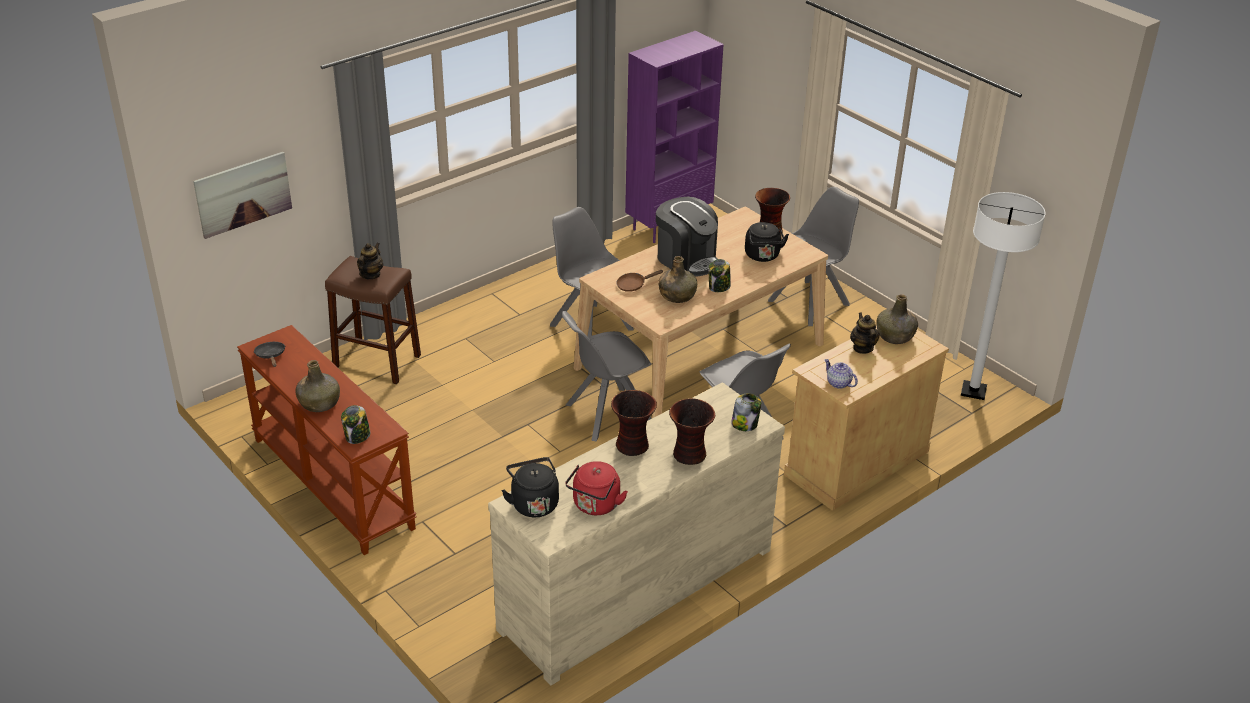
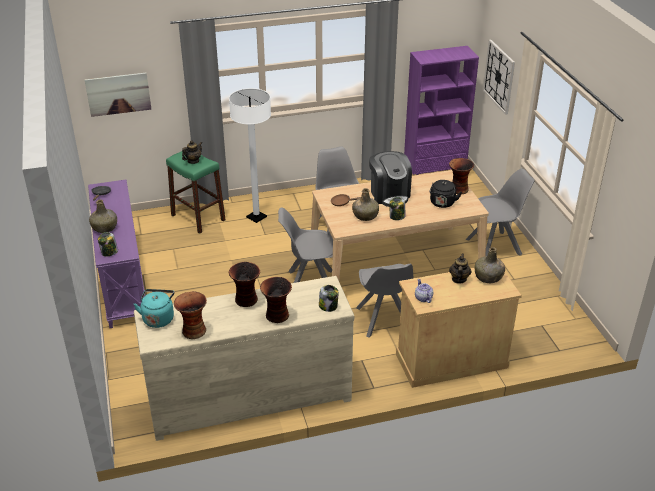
camera: 25 degrees right, 0 degrees up
brown console table [237,325,416,555] -> purple console table [88,180,145,328]
brown stool [325,256,421,384] -> green stool [166,151,226,234]
black kettle [502,457,559,517] -> turquoise kettle [134,289,174,328]
red kettle [565,461,628,515] -> vase [174,291,207,339]
white floor lamp [961,192,1046,400] -> white floor lamp moved to [229,88,271,223]
none -> wall clock [483,40,515,115]

